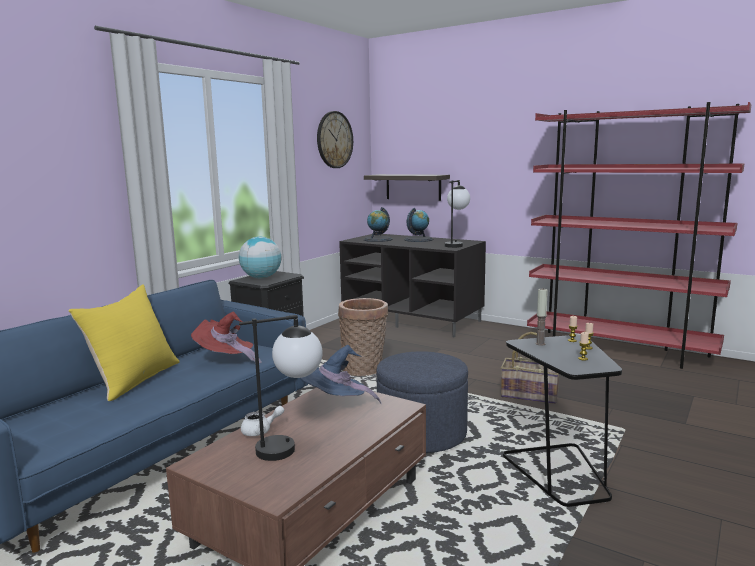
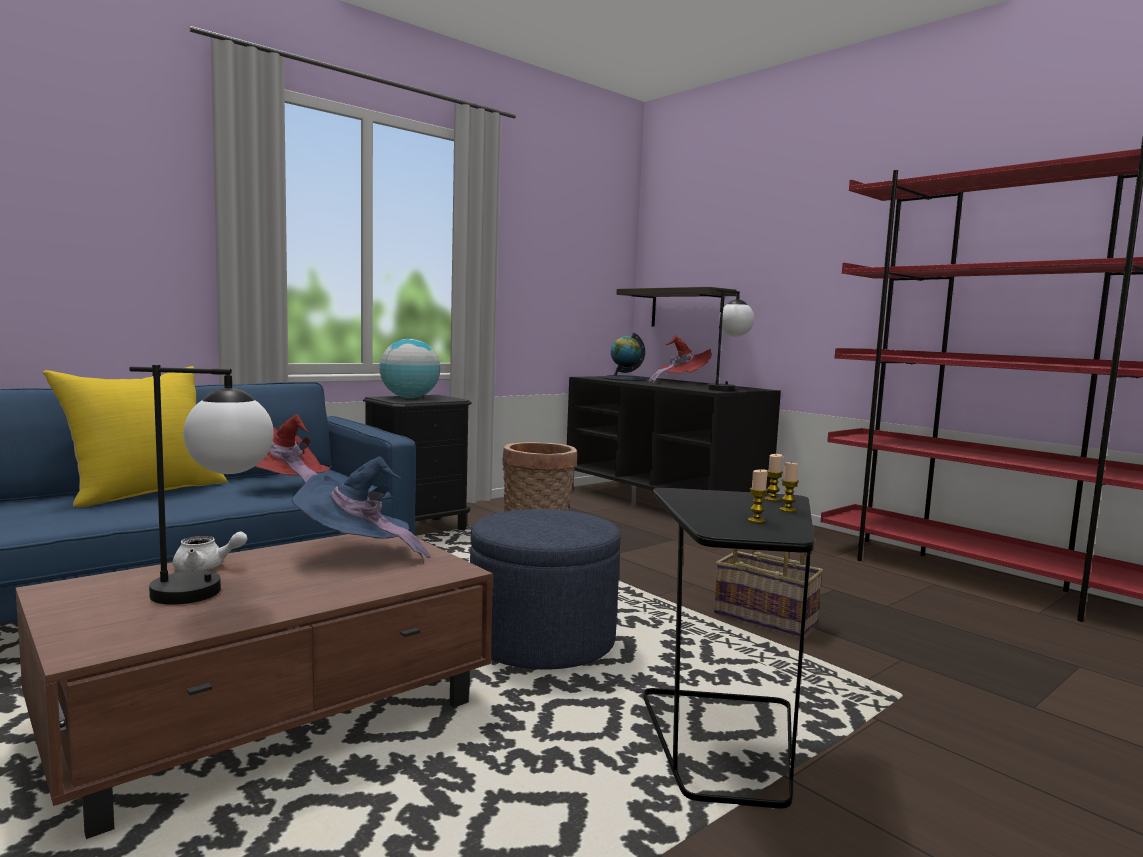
camera: 15 degrees right, 5 degrees down
wall clock [317,111,353,168] -> none
globe [404,208,433,242] -> red hat [648,335,712,383]
candle [535,289,548,346] -> none

